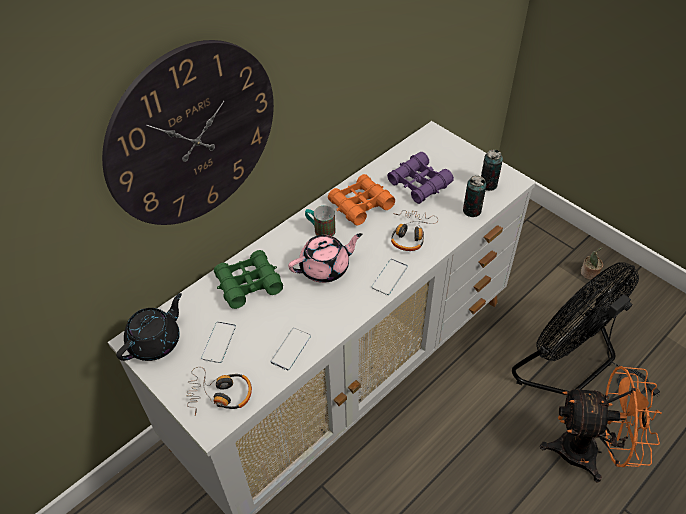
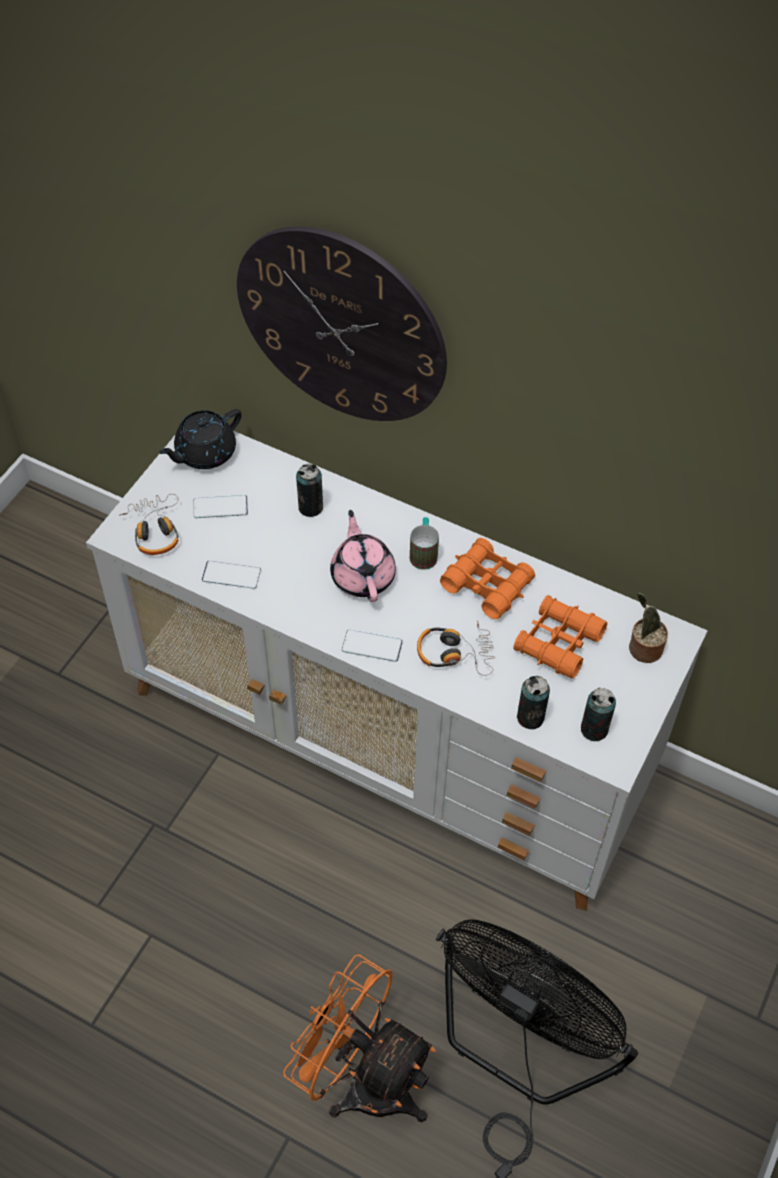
camera: 70 degrees right, 5 degrees up
black teapot [116,293,182,361] -> black teapot turned 120 degrees clockwise [159,409,242,469]
green binoculars [214,250,283,309] -> can [296,464,323,517]
pink teapot [288,233,362,283] -> pink teapot turned 150 degrees counterclockwise [330,510,396,602]
purple binoculars [387,152,454,204] -> orange binoculars [513,595,607,678]
orange fan [540,366,662,483] -> orange fan turned 135 degrees clockwise [283,954,436,1123]
potted plant [581,247,603,280] -> potted plant moved to [629,593,668,663]

